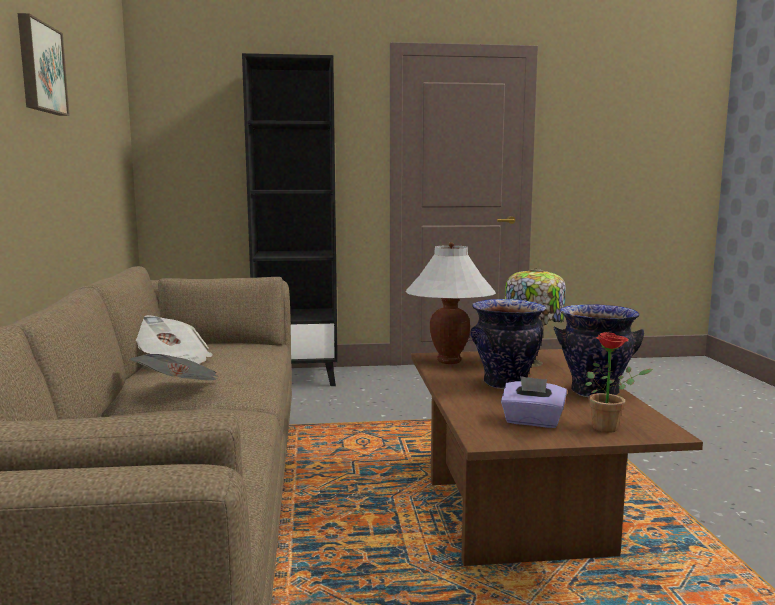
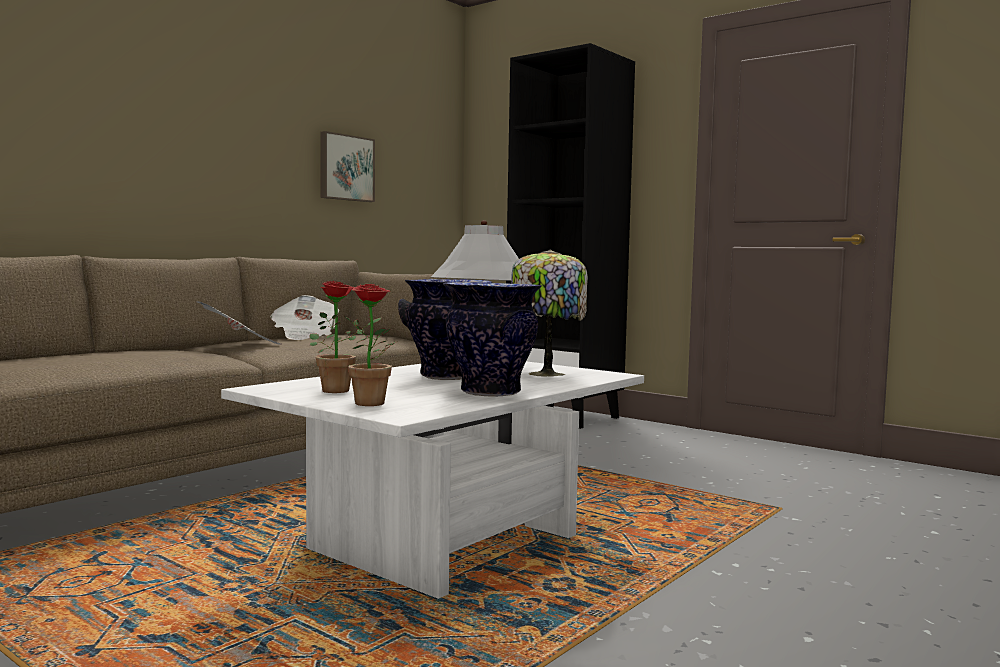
camera: 45 degrees right, 5 degrees down
picture [18,13,70,116] -> picture moved to [320,131,375,202]
brown coffee table [411,349,703,566] -> white coffee table [221,361,644,599]
purple tissue box [501,376,567,428] -> potted plant [309,281,381,393]

